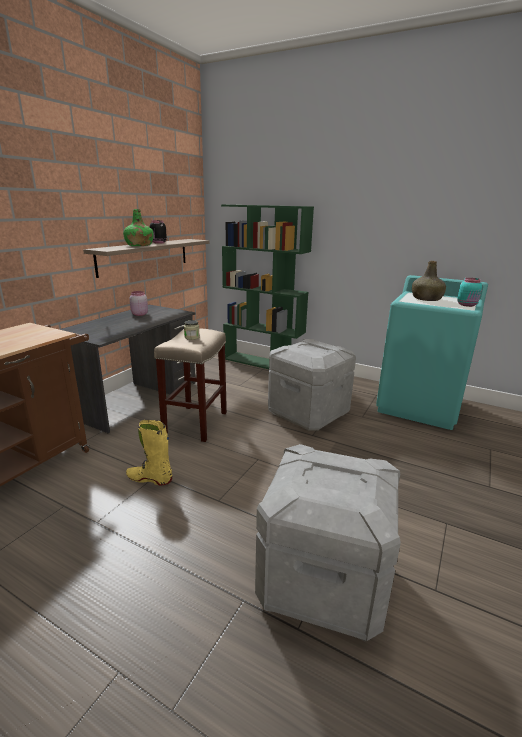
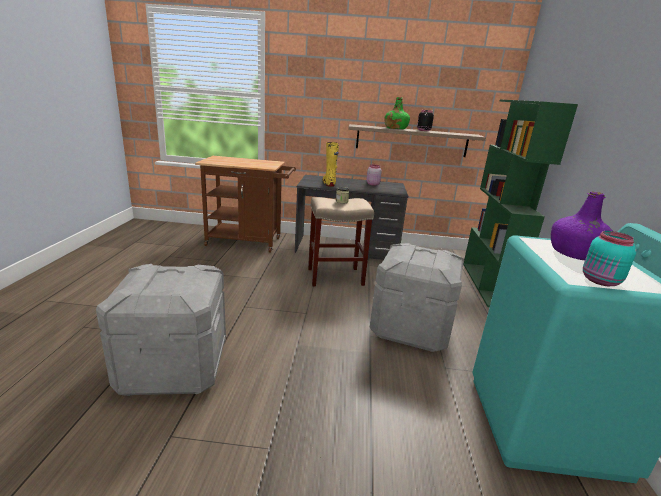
camera: 65 degrees right, 0 degrees up
yellow boot [126,420,172,485] -> yellow boot moved to [323,142,339,187]
green bottle [412,261,446,301] -> purple bottle [551,191,613,260]

